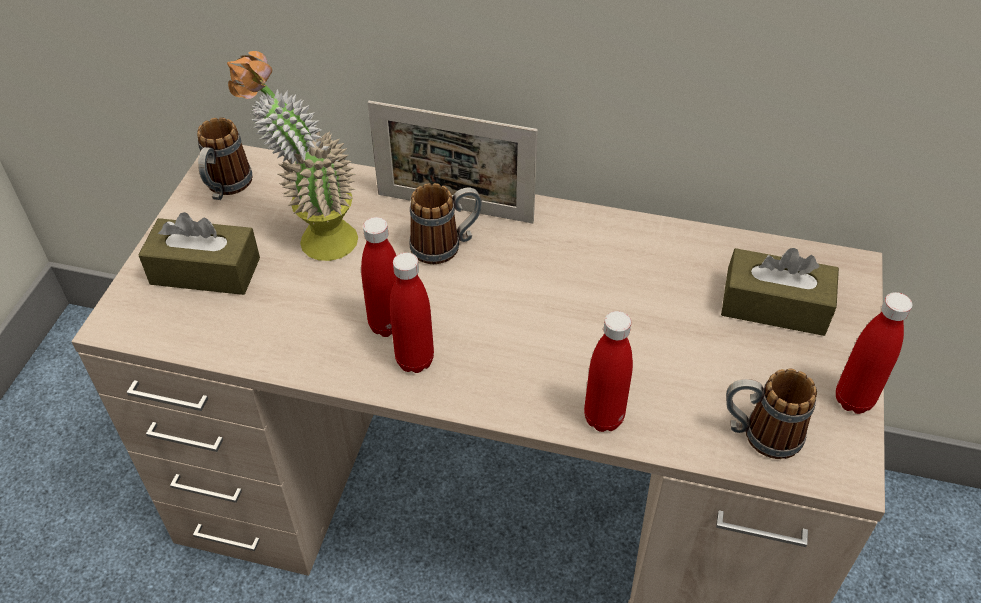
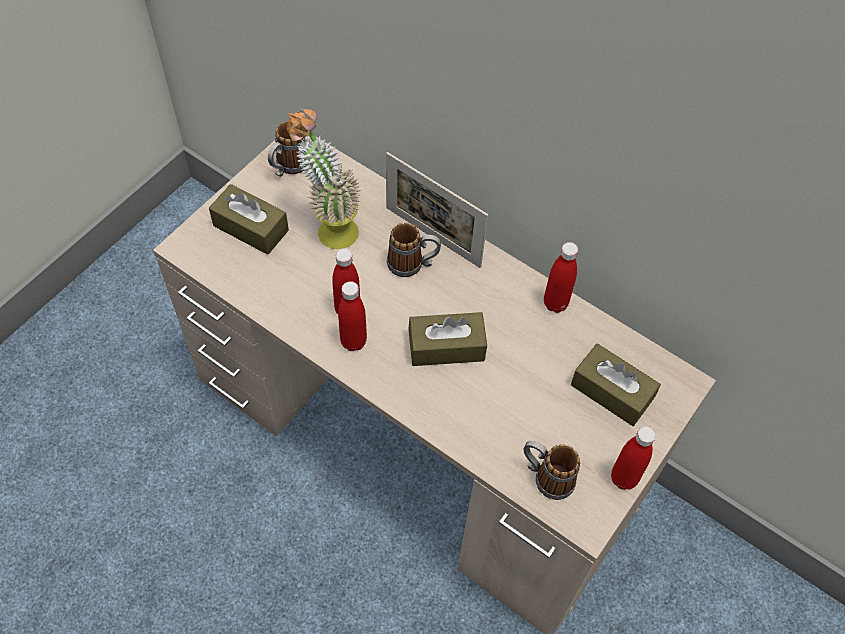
camera: 20 degrees right, 10 degrees up
red bottle [584,311,633,432] -> red bottle moved to [544,242,578,313]
none -> brown tissue box [408,312,487,366]

